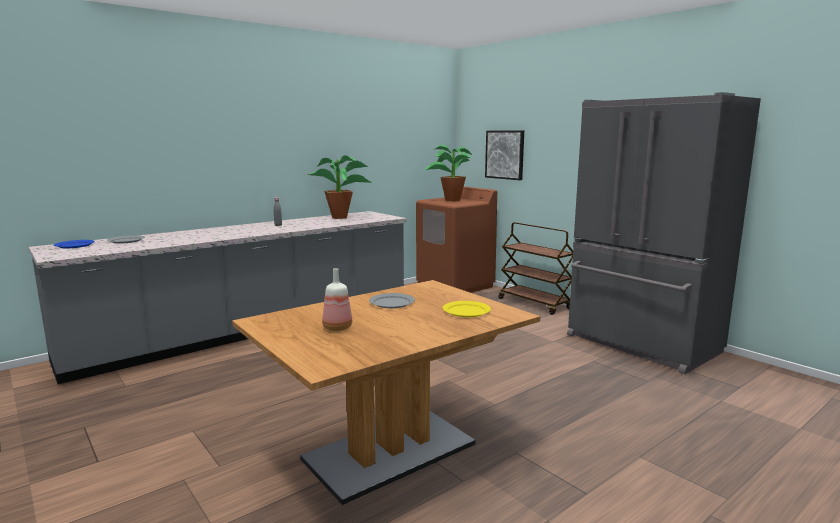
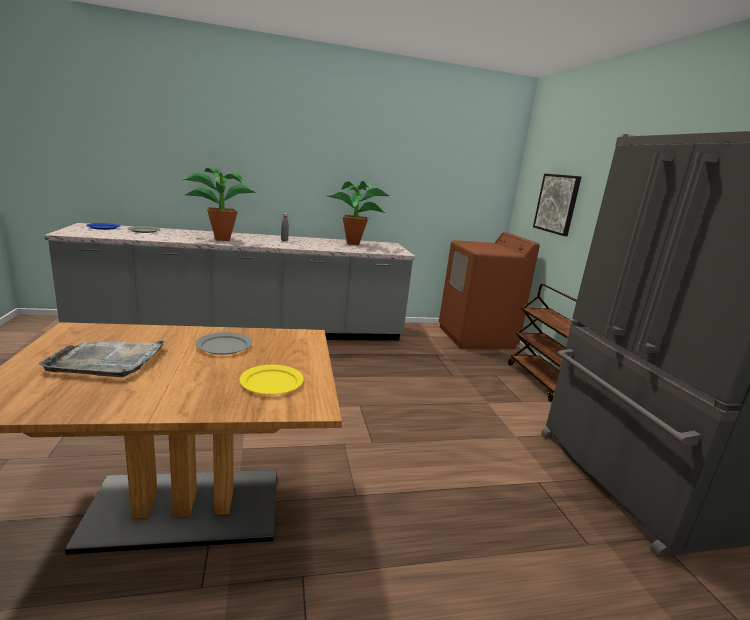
camera: 25 degrees right, 5 degrees up
bottle [322,268,352,331] -> grey tray [39,340,167,377]
potted plant [424,145,472,202] -> potted plant moved to [183,167,256,241]

